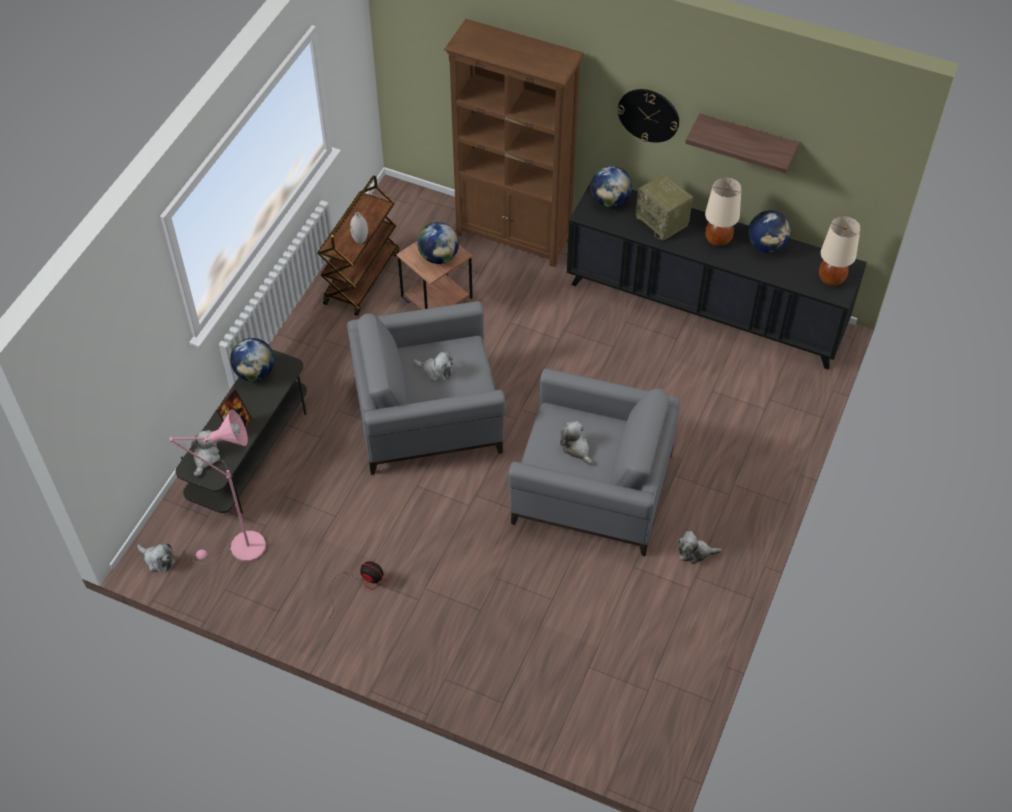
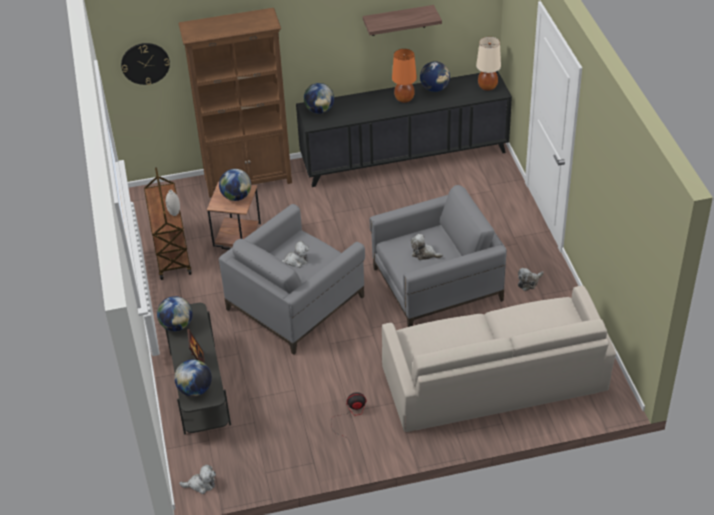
camera: 35 degrees left, 10 degrees down
pink floor lamp [170,410,266,564] -> none
plush toy [191,430,220,477] -> globe [174,359,212,397]
wall clock [617,89,679,143] -> wall clock moved to [121,43,170,85]
radio [636,173,693,241] -> none
beige table lamp [705,177,742,247] -> orange table lamp [392,49,417,103]
none -> beige sofa [382,286,616,432]

